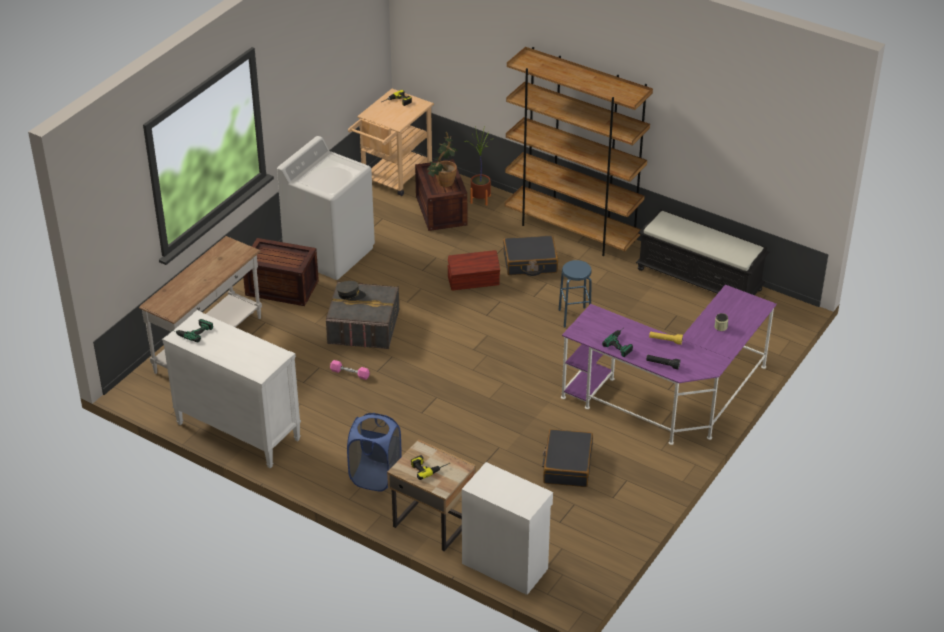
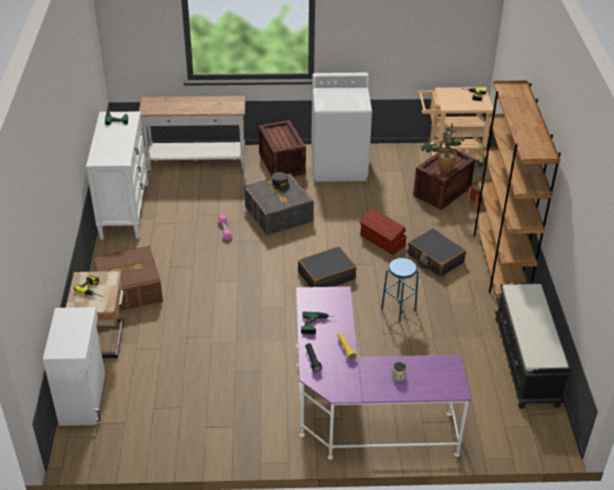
camera: 55 degrees right, 0 degrees up
blue laundry basket [347,413,402,492] -> brown storage box [94,246,163,311]
black suitcase [542,429,593,487] -> black suitcase moved to [298,246,357,287]

